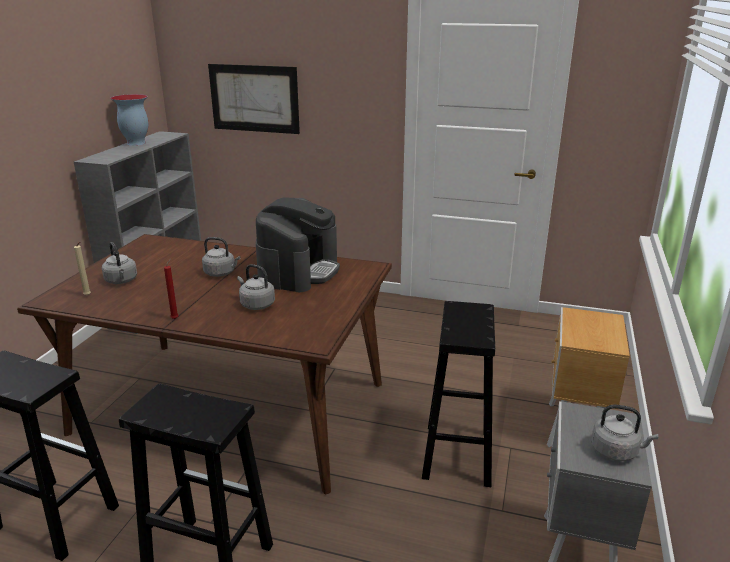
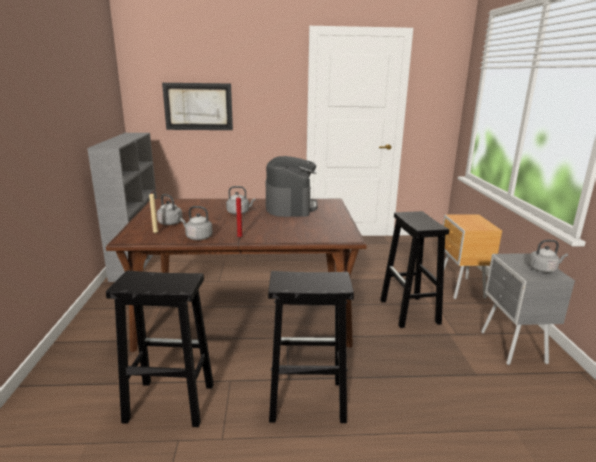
camera: 20 degrees left, 5 degrees down
vase [110,94,148,146] -> none
grey kettle [237,264,275,310] -> grey kettle moved to [180,206,213,240]

